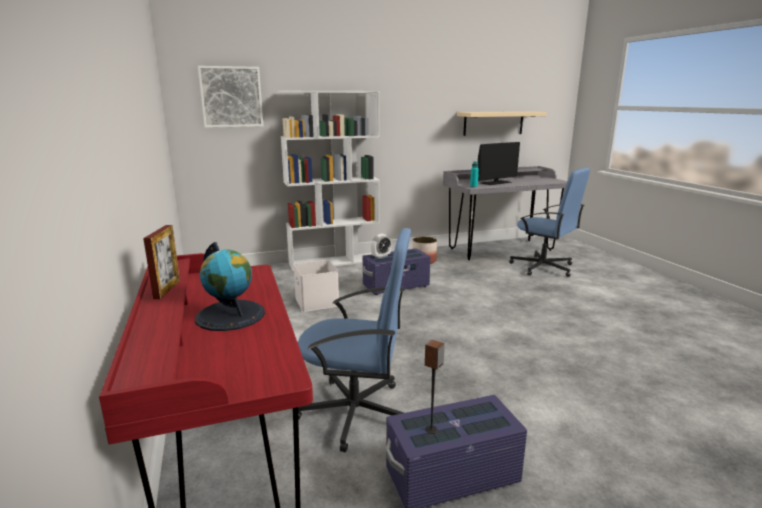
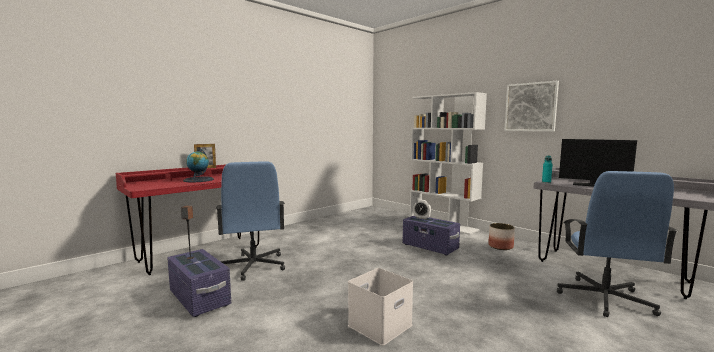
camera: 65 degrees right, 10 degrees down
picture [198,66,263,128] -> picture moved to [504,80,559,131]
white storage box [293,260,339,312] -> white storage box moved to [348,268,413,346]
beige shelf [457,111,547,136] -> none

